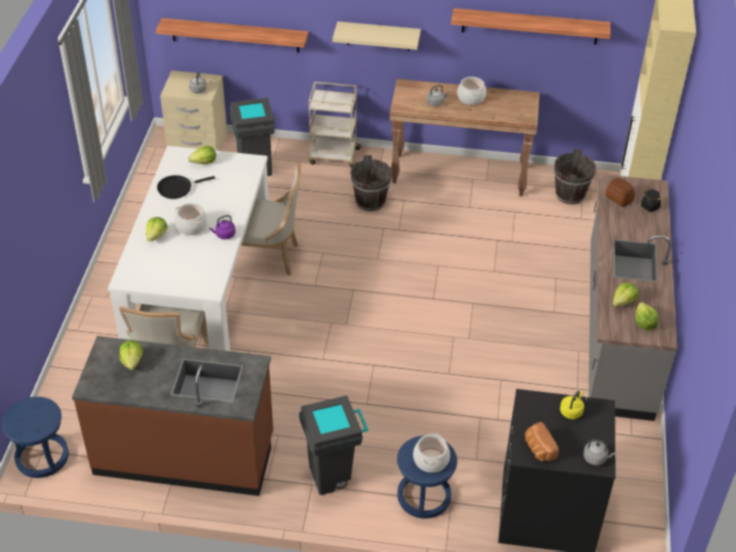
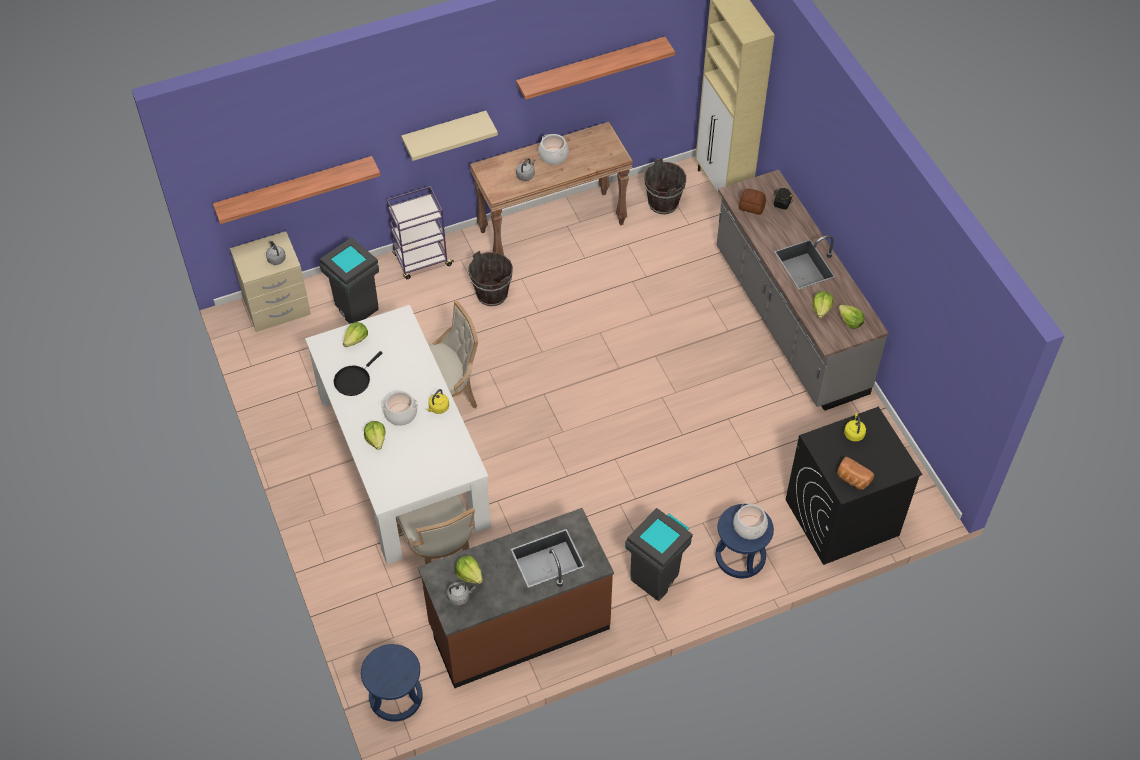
camera: 30 degrees left, 10 degrees up
purple kettle [209,215,236,239] -> yellow kettle [427,389,449,414]
beige cart [309,82,362,168] -> purple cart [386,186,454,279]
grey kettle [583,439,616,465] -> grey kettle moved to [447,582,475,605]

